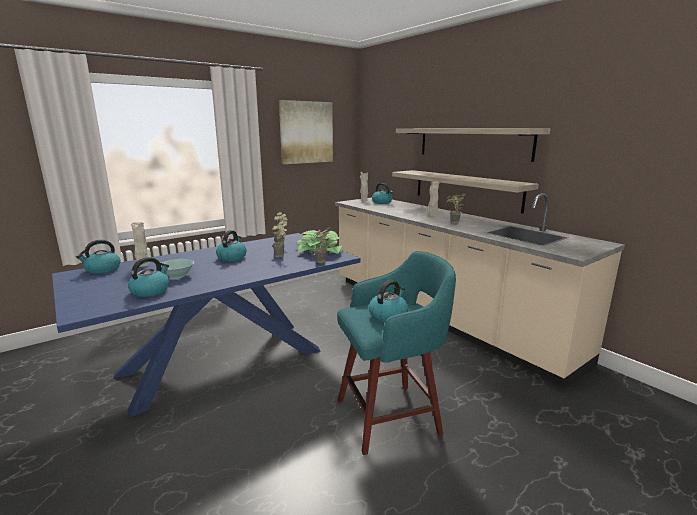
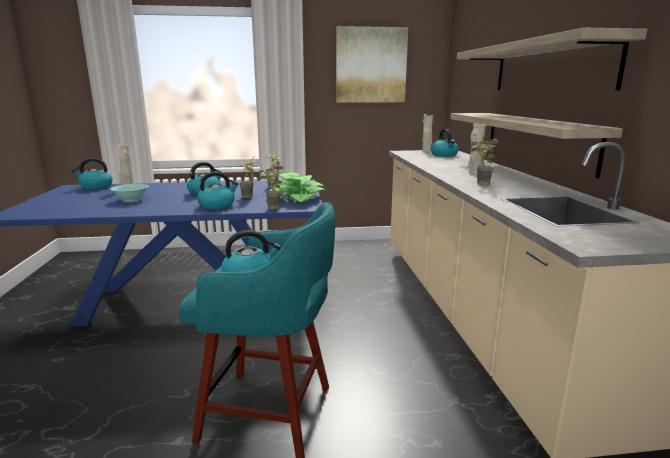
camera: 30 degrees right, 0 degrees up
kettle [128,257,169,297] -> kettle moved to [197,172,238,210]

